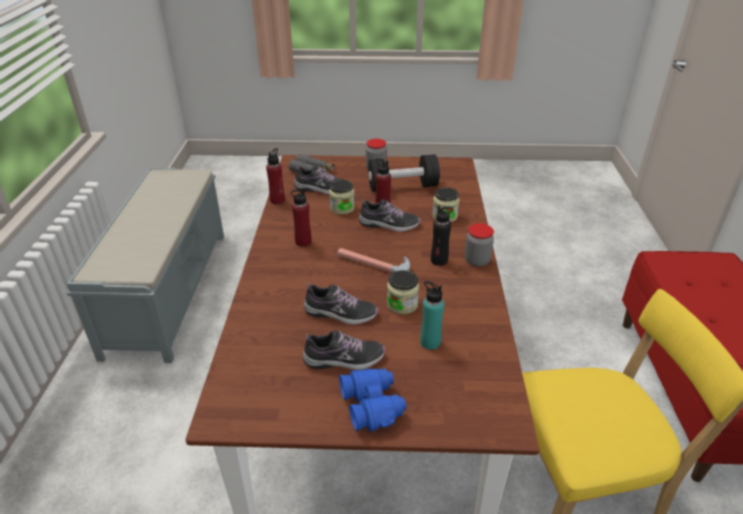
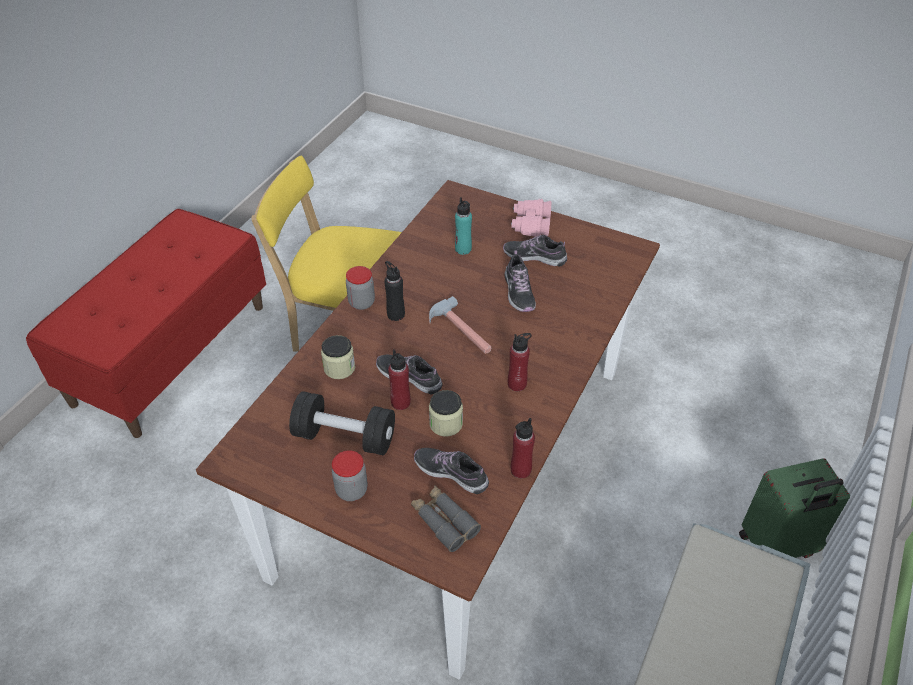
camera: 155 degrees left, 10 degrees up
shoe [304,283,378,325] -> shoe turned 135 degrees counterclockwise [505,250,536,312]
blue binoculars [339,368,407,432] -> pink binoculars [511,199,551,237]
jar [387,270,419,314] -> none
none -> green suitcase [739,458,850,558]

